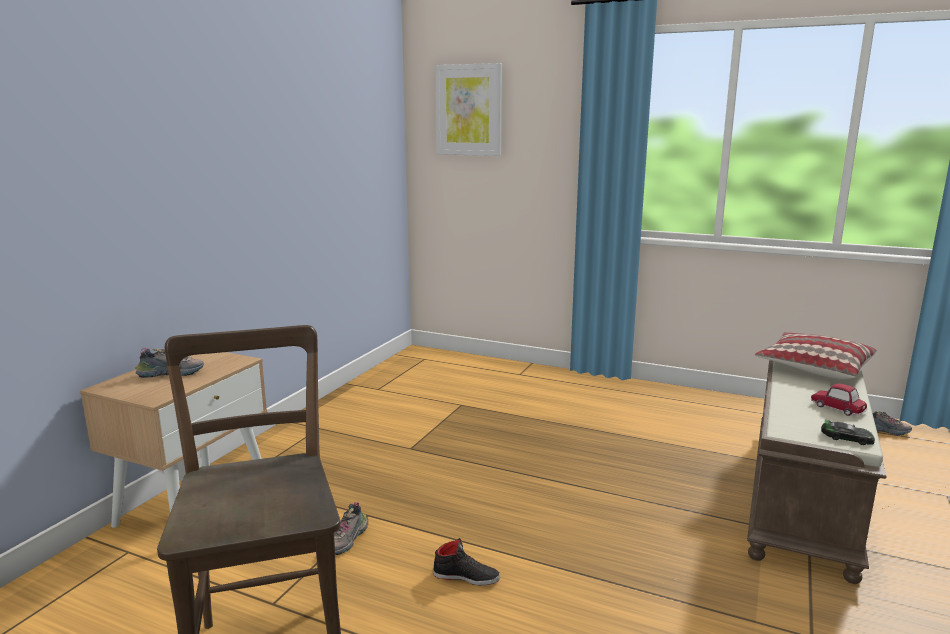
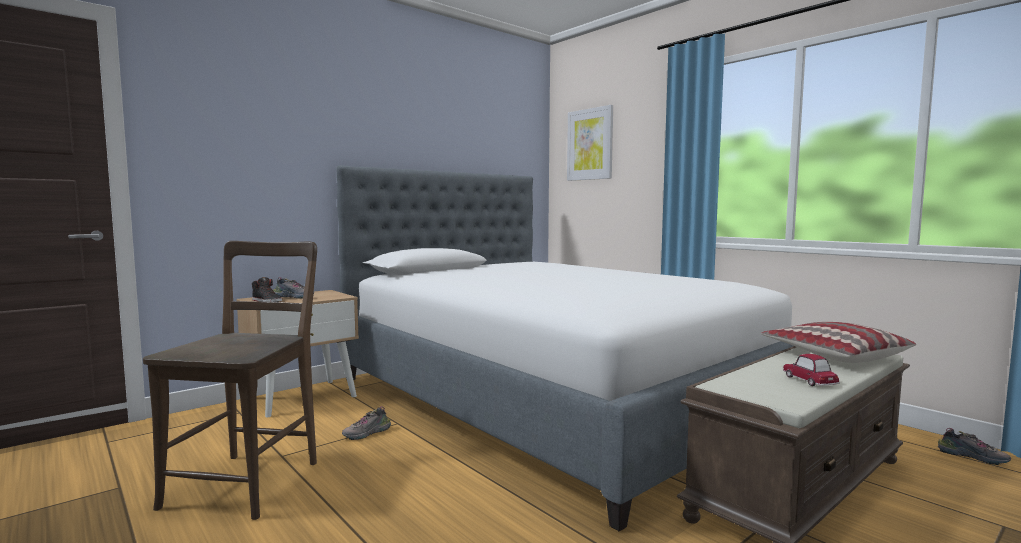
camera: 25 degrees right, 10 degrees down
black shoe [433,538,500,586] -> black shoe moved to [252,277,282,302]
toy car [821,420,875,445] -> none
none -> bed [336,165,793,531]

